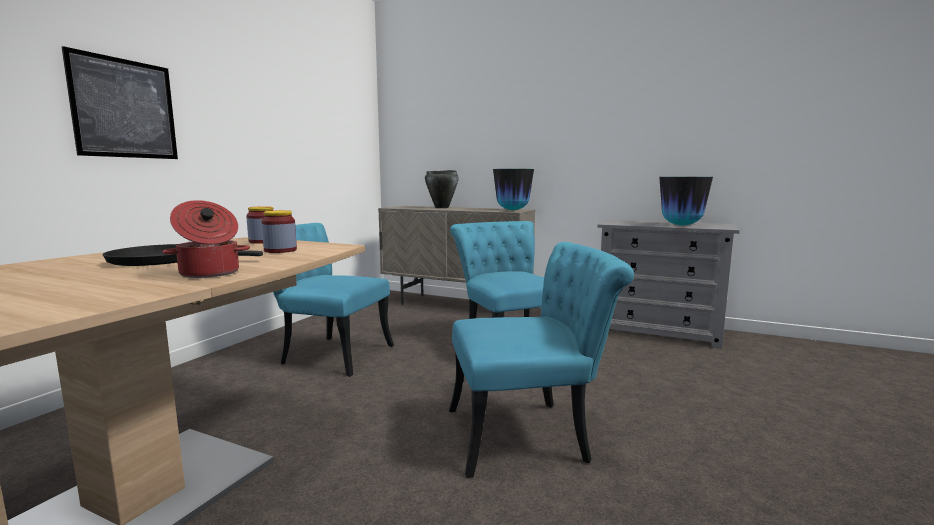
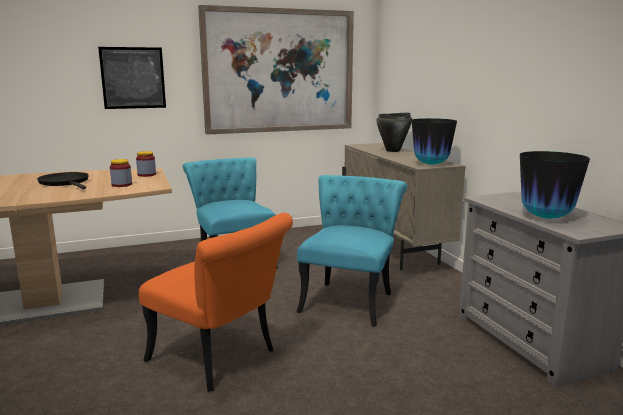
camera: 45 degrees right, 5 degrees up
cooking pot [162,200,250,278] -> none
turquoise chair [449,242,634,478] -> orange chair [139,213,293,391]
none -> picture [198,5,354,134]

